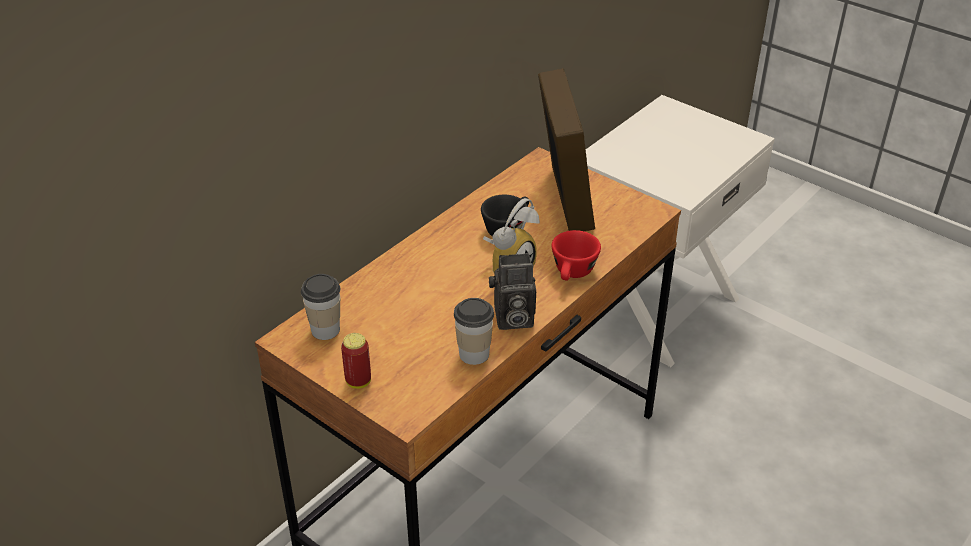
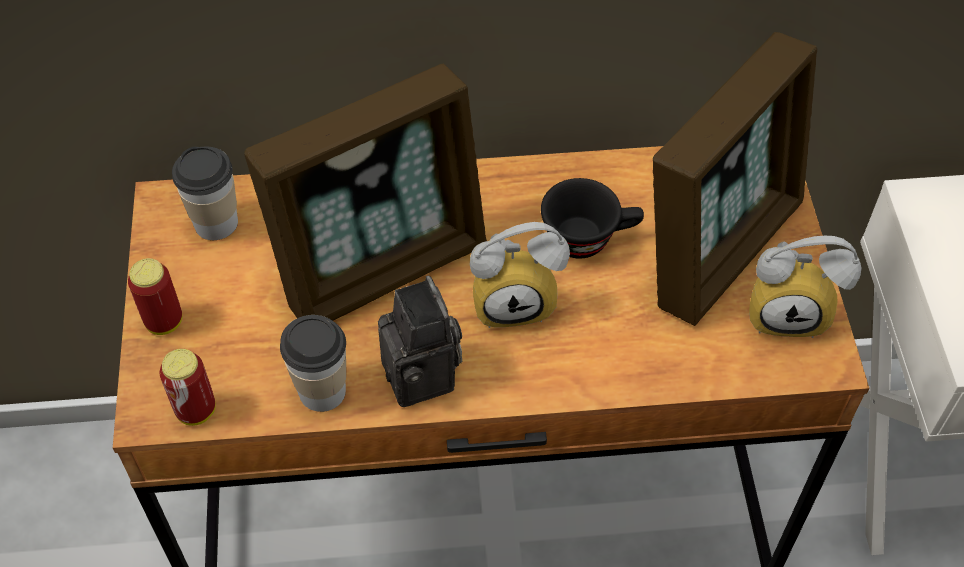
camera: 45 degrees right, 15 degrees up
camera [489,253,536,330] -> camera turned 150 degrees counterclockwise [378,276,462,407]
red cup [551,230,601,281] -> none
none -> can [160,349,216,426]
none -> picture frame [244,63,487,321]
none -> alarm clock [749,236,862,338]

